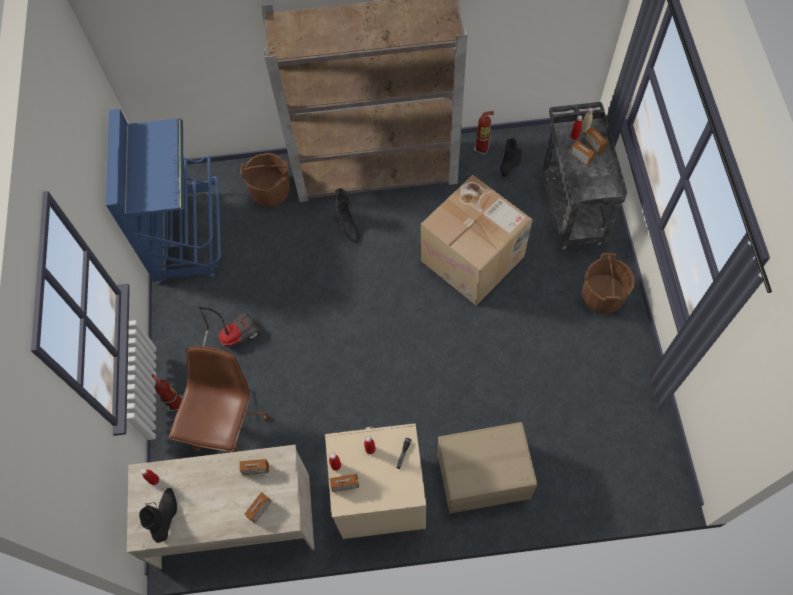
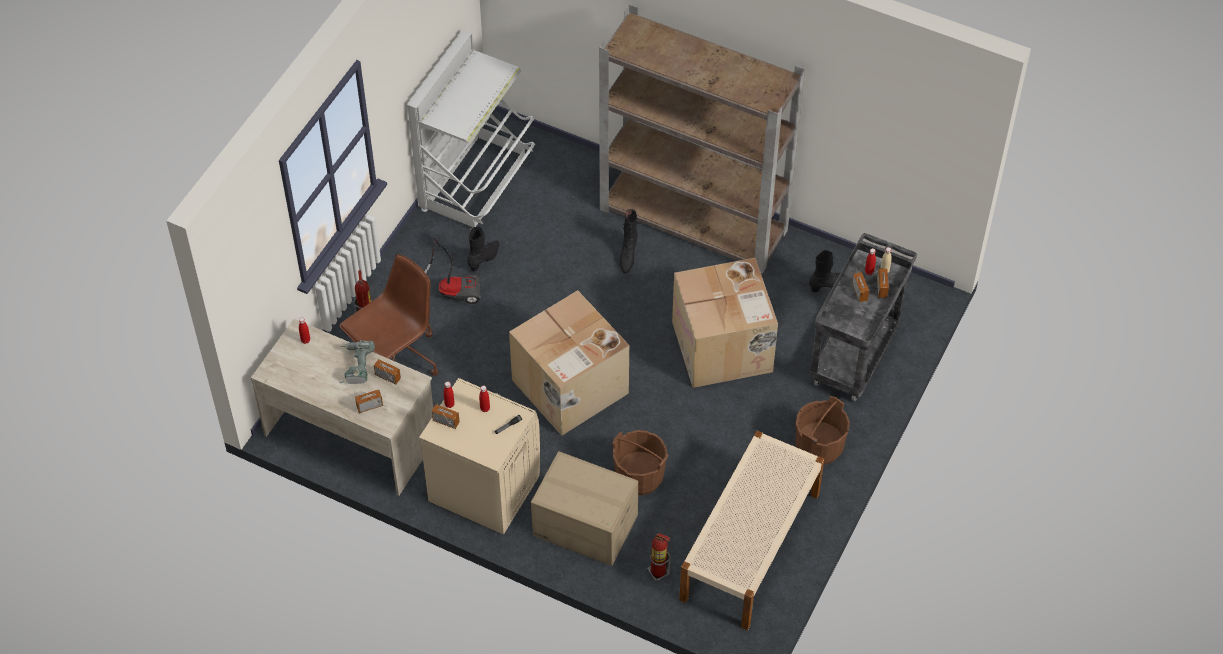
camera: 30 degrees right, 10 degrees down
blue shoe rack [105,109,221,283] -> white shoe rack [407,30,535,230]
black boot [139,488,177,543] -> black boot moved to [467,226,499,271]
brown bucket [240,153,290,207] -> brown bucket moved to [612,430,669,495]
fire extinguisher [474,111,494,155] -> fire extinguisher moved to [648,533,670,581]
none -> power drill [339,340,375,384]
none -> cardboard box [509,290,629,436]
none -> beige bench [679,431,825,631]

